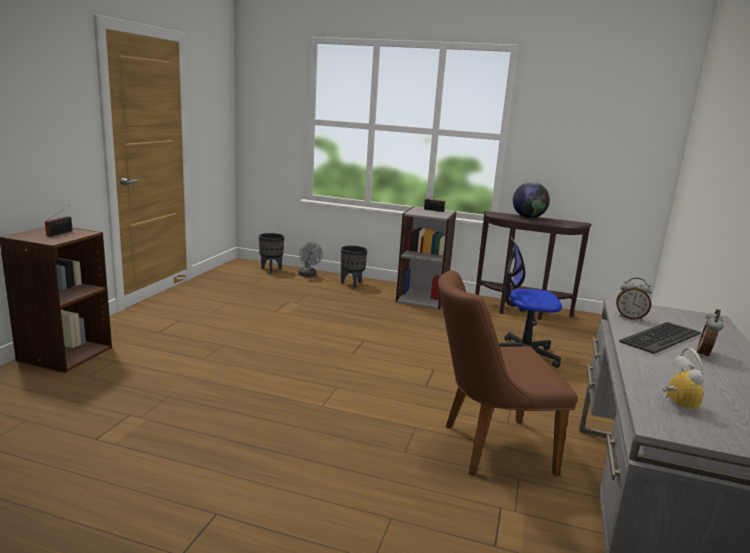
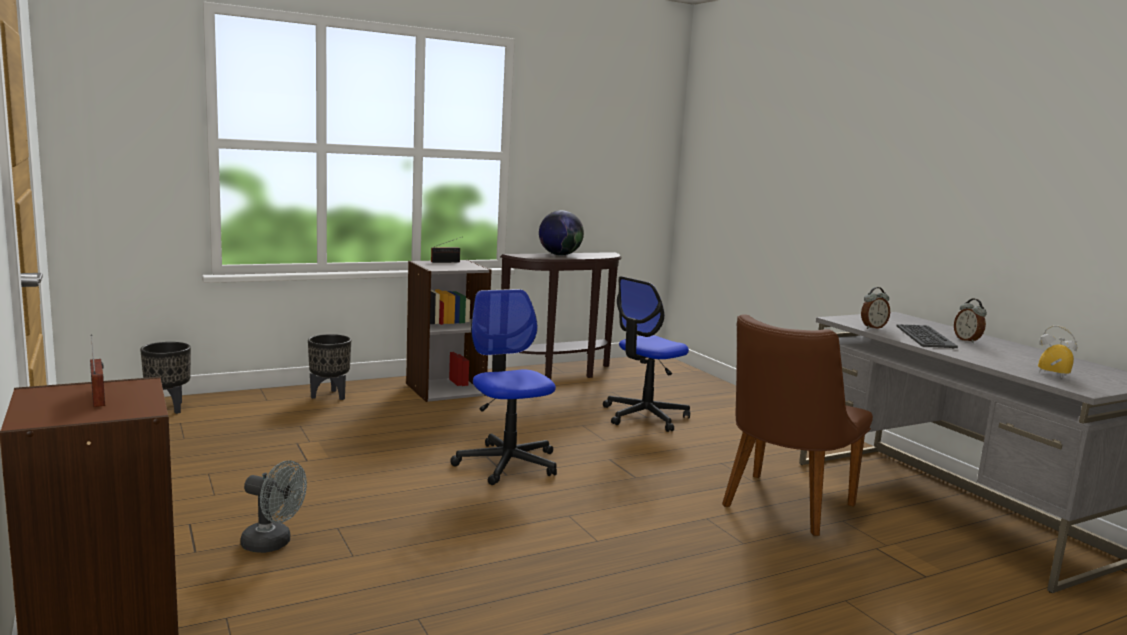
camera: 45 degrees left, 5 degrees down
grey fan [298,243,323,277] -> grey fan moved to [241,461,307,553]
none -> office chair [451,289,557,485]

